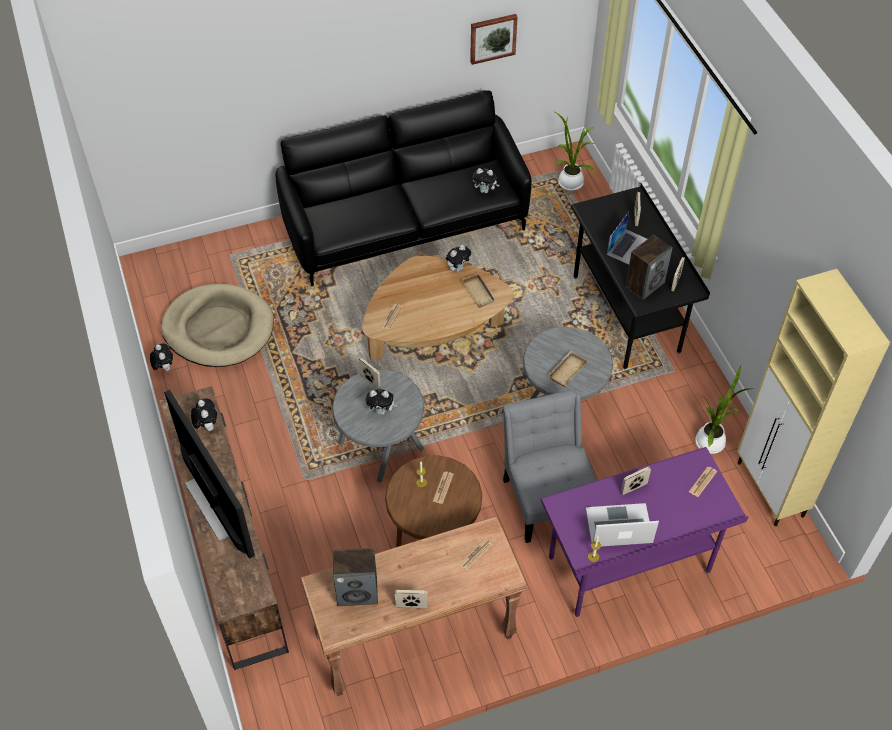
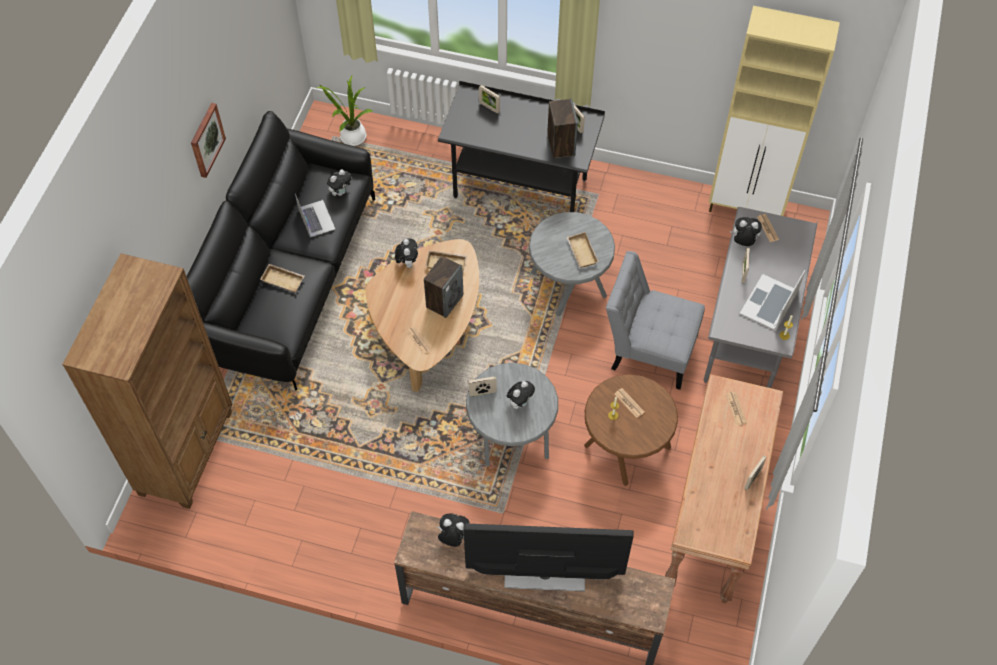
camera: 55 degrees left, 5 degrees up
plush toy [150,343,173,372] -> plush toy moved to [730,217,762,246]
beige dog bed [161,284,274,367] -> none
speaker [333,548,378,606] -> speaker moved to [424,256,463,318]
picture [470,14,518,65] -> picture moved to [191,103,226,178]
purple desk [541,447,749,617] -> grey desk [704,207,818,388]
laptop [607,212,647,265] -> laptop moved to [295,194,335,237]
potted plant [695,366,754,454] -> none
none -> brown bookcase [62,253,233,509]
none -> beige tray [260,264,305,293]

